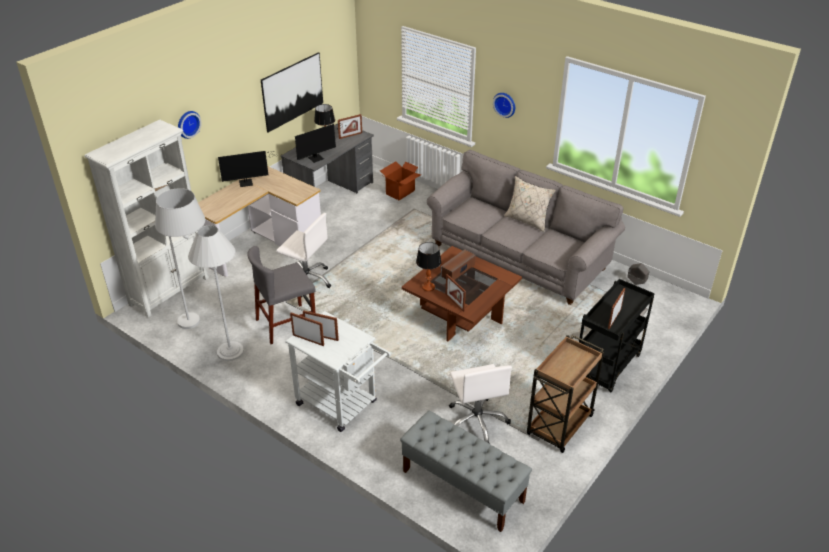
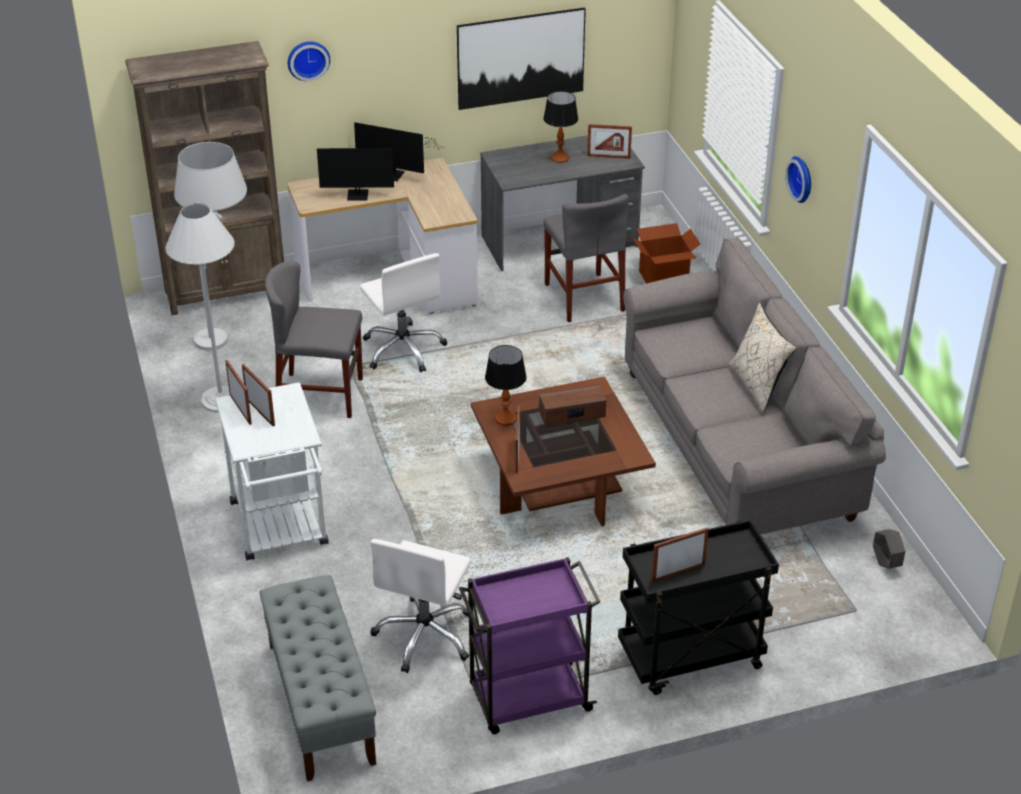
camera: 35 degrees right, 0 degrees up
white bookcase [84,120,209,317] -> brown bookcase [125,41,284,315]
monitor [295,123,342,163] -> monitor moved to [317,148,413,201]
brown cart [527,335,604,453] -> purple cart [459,557,600,734]
none -> grey chair [544,194,629,322]

